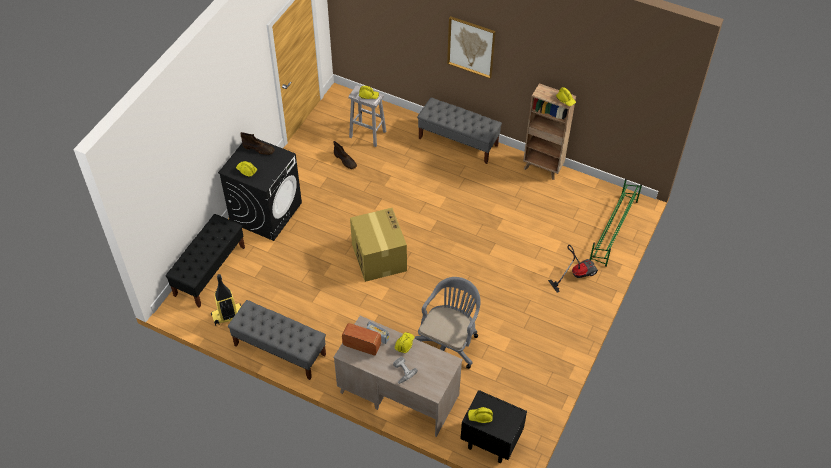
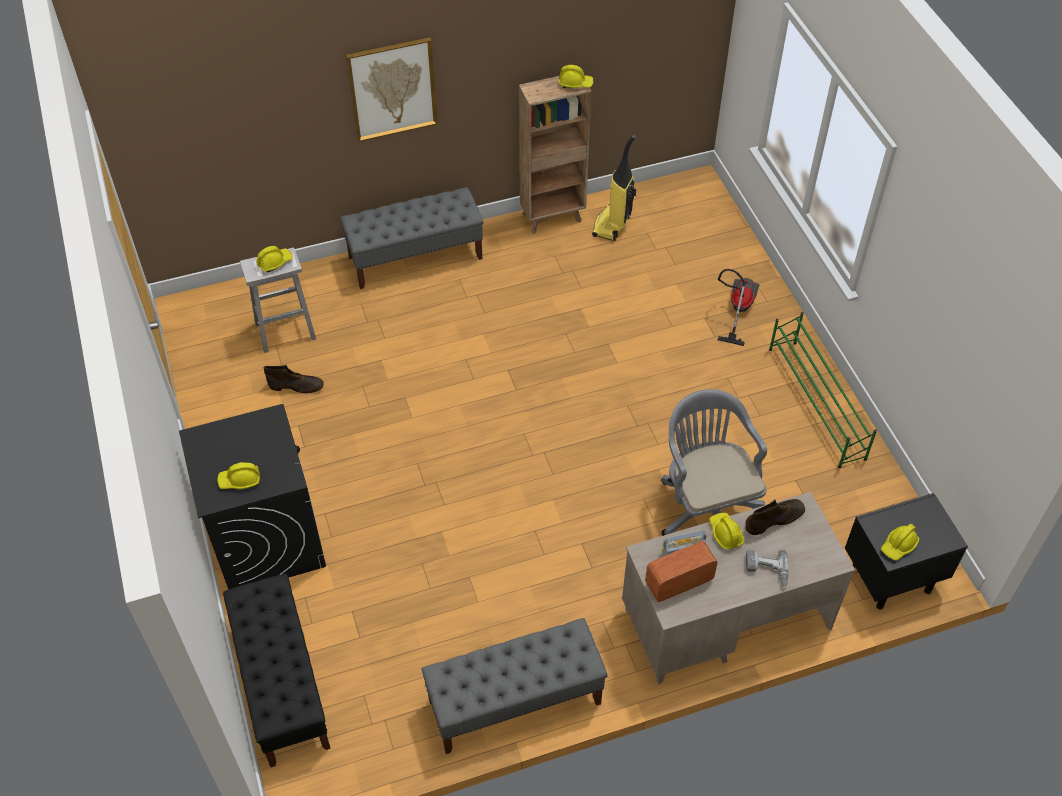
camera: 45 degrees left, 0 degrees up
vacuum cleaner [211,274,241,326] -> vacuum cleaner moved to [592,134,636,241]
brown boot [240,132,275,155] -> brown boot moved to [746,499,805,535]
cardboard box [350,208,407,282] -> none
green shoe rack [590,179,642,267] -> green shoe rack moved to [769,312,877,468]

